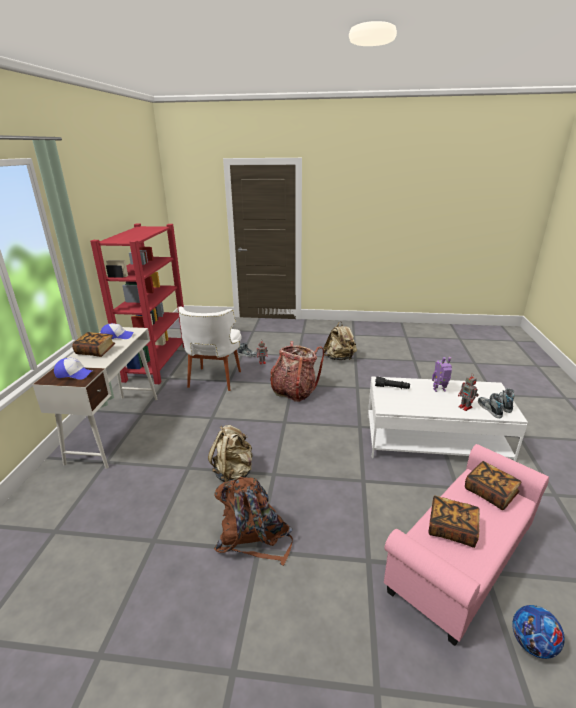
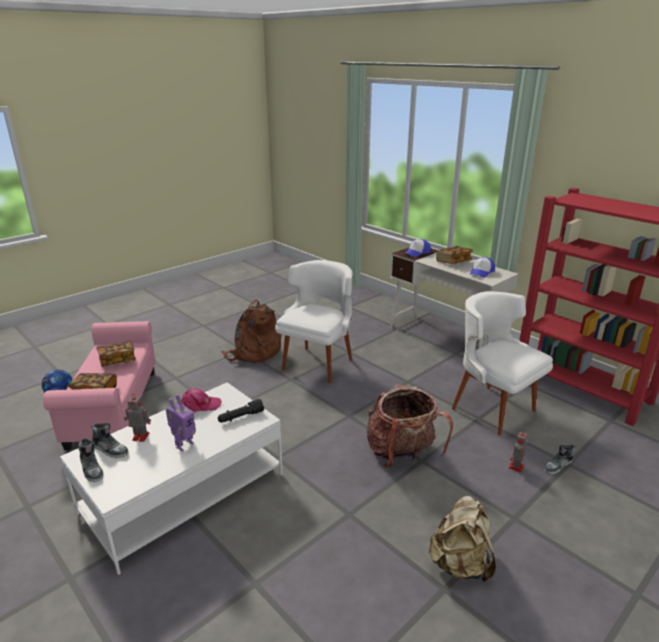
camera: 130 degrees right, 0 degrees up
beige backpack [208,425,253,482] -> white chair [275,260,353,384]
none -> pink cap [181,388,222,412]

